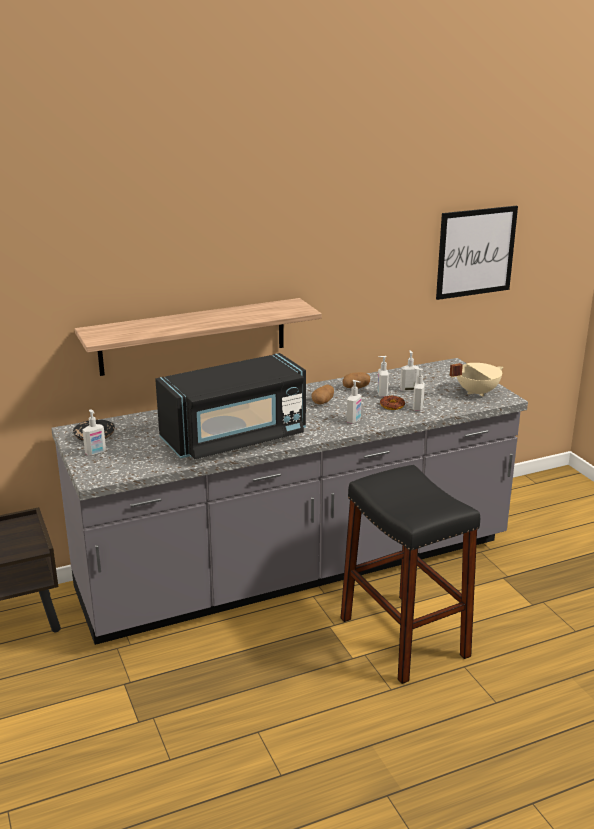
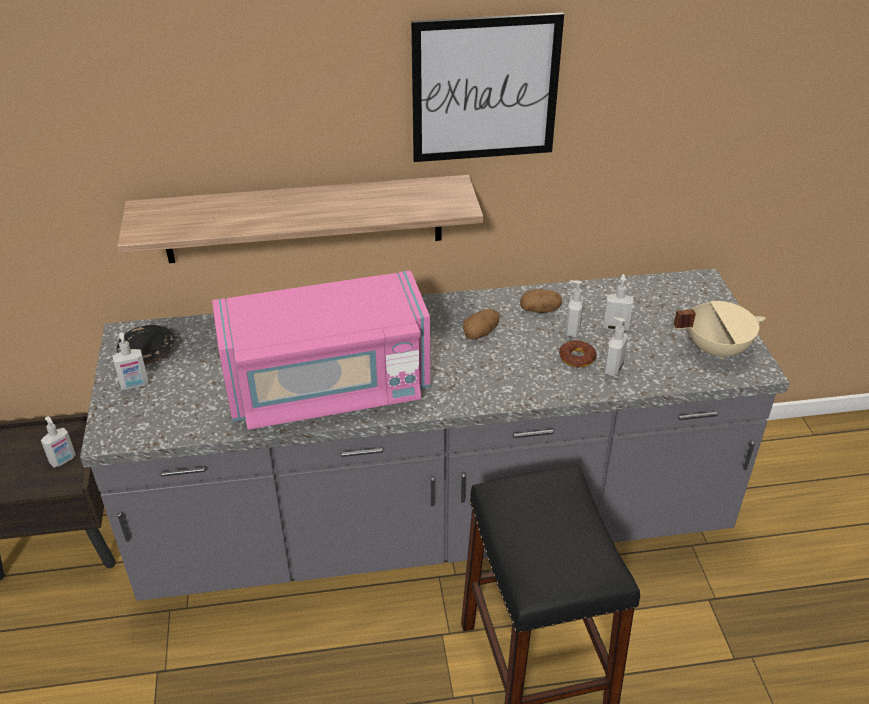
camera: 15 degrees right, 15 degrees up
black microwave [155,353,306,459] -> pink microwave [212,270,431,430]
soap dispenser [347,380,361,424] -> soap dispenser moved to [41,417,76,468]
picture [436,206,518,300] -> picture moved to [411,13,564,162]

